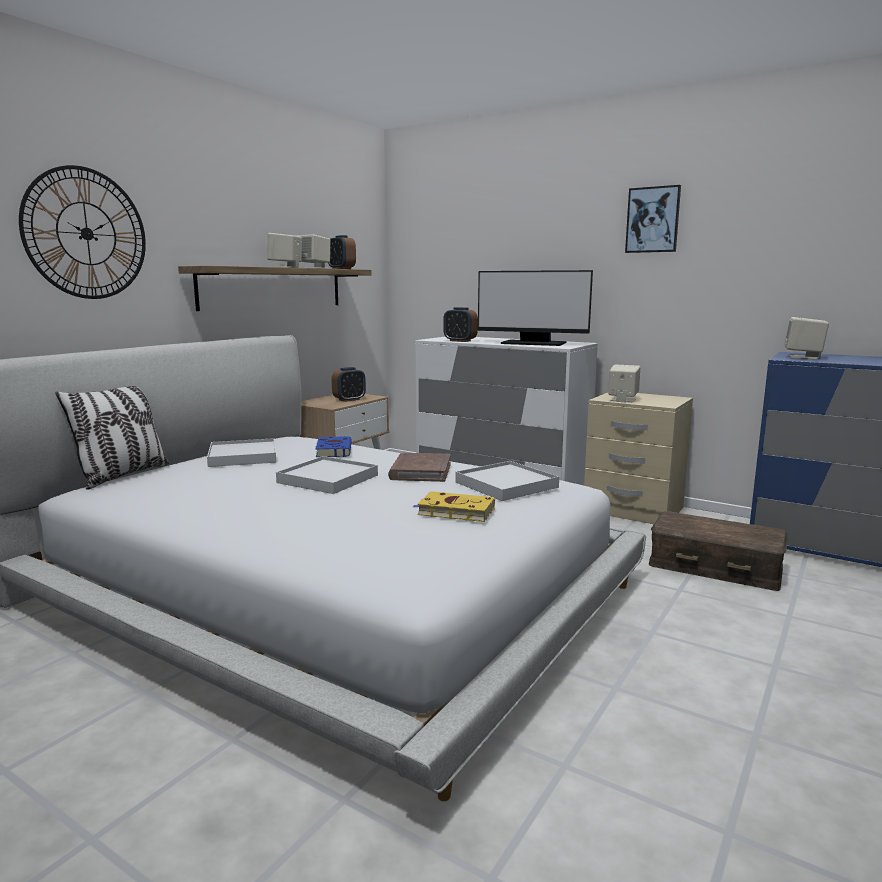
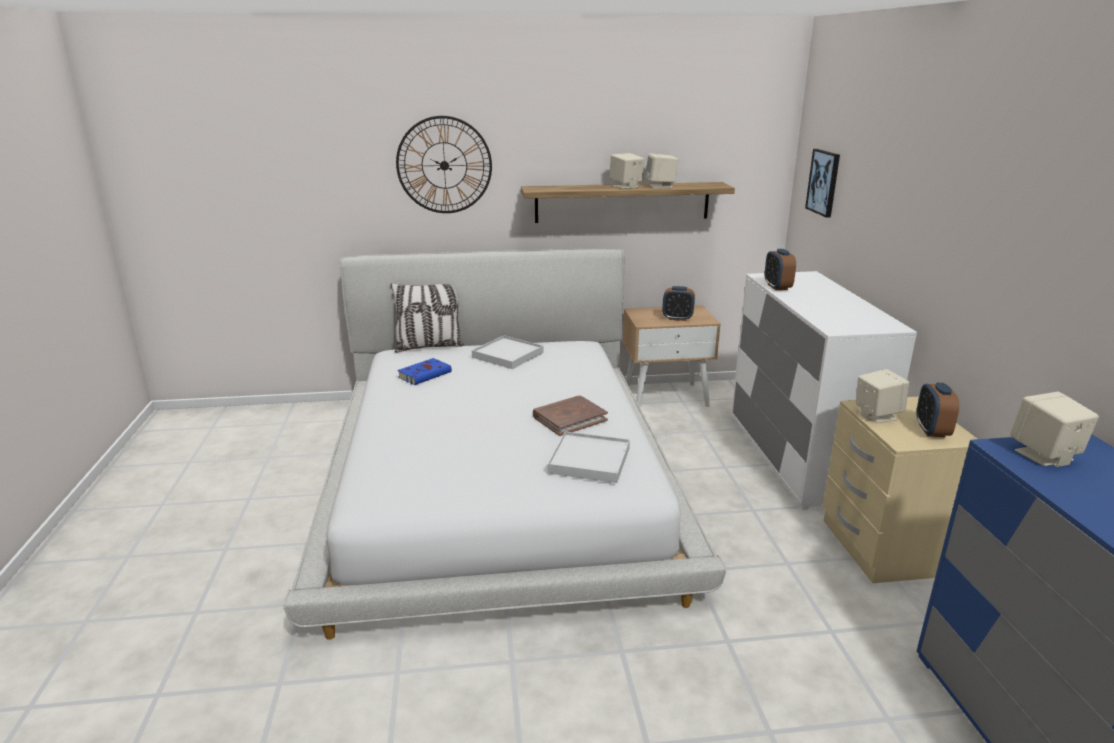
camera: 50 degrees right, 10 degrees up
white tray [276,456,378,494] -> none
blue book [315,436,352,457] -> blue book moved to [397,358,452,385]
alarm clock [328,235,356,269] -> alarm clock moved to [916,382,960,437]
yellow book [413,491,495,522] -> none
monitor [478,270,593,346] -> none
picture [625,185,681,253] -> picture moved to [805,149,840,218]
brown storage box [649,511,788,591] -> none

